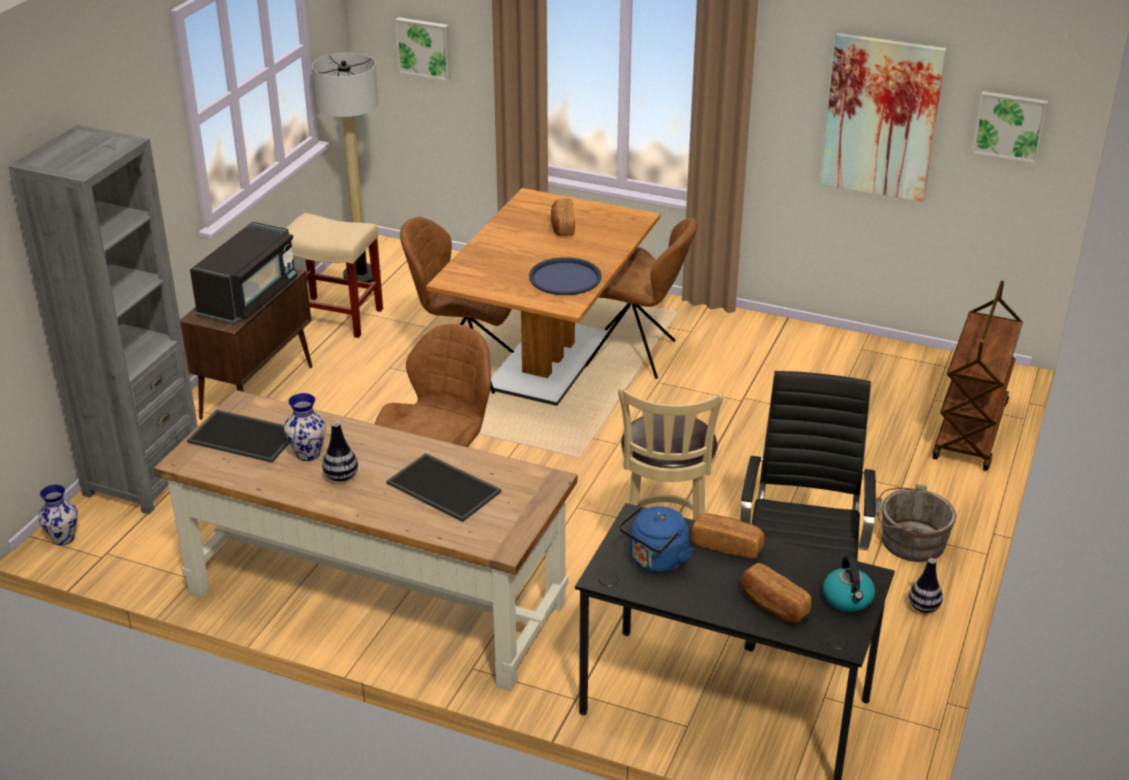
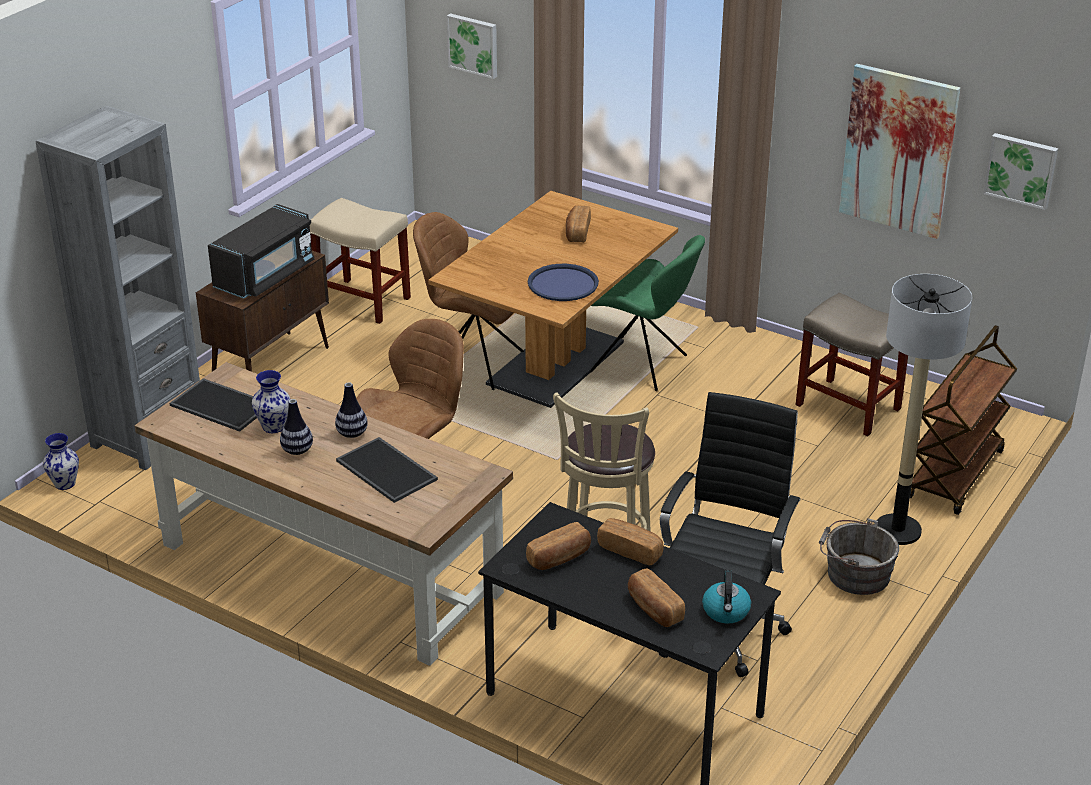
camera: 10 degrees right, 0 degrees up
floor lamp [312,53,379,283] -> floor lamp moved to [877,274,972,545]
brown chair [586,218,698,379] -> green chair [590,235,705,391]
blue kettle [619,506,693,573] -> bread [526,522,591,570]
vase [909,558,943,613] -> vase moved to [335,382,368,438]
none -> beige stool [796,293,908,436]

